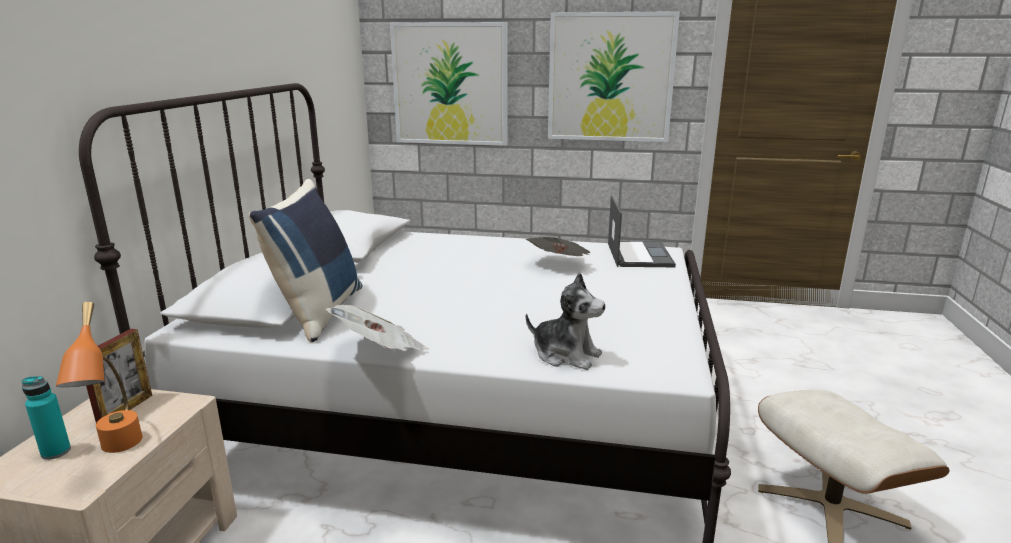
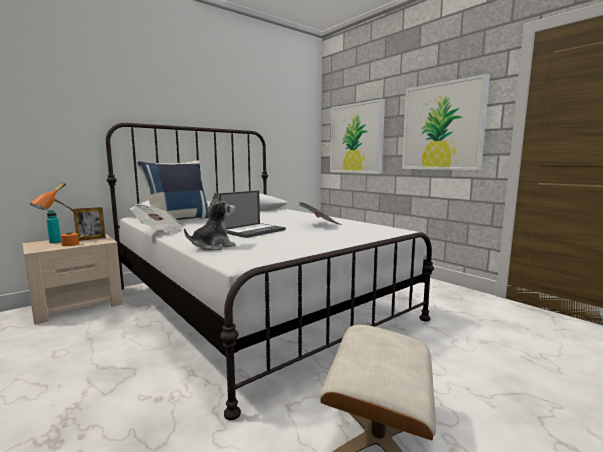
camera: 40 degrees right, 10 degrees down
plush toy [526,273,606,370] -> plush toy turned 105 degrees counterclockwise [184,193,236,251]
laptop [608,195,676,267] -> laptop moved to [219,190,286,238]

